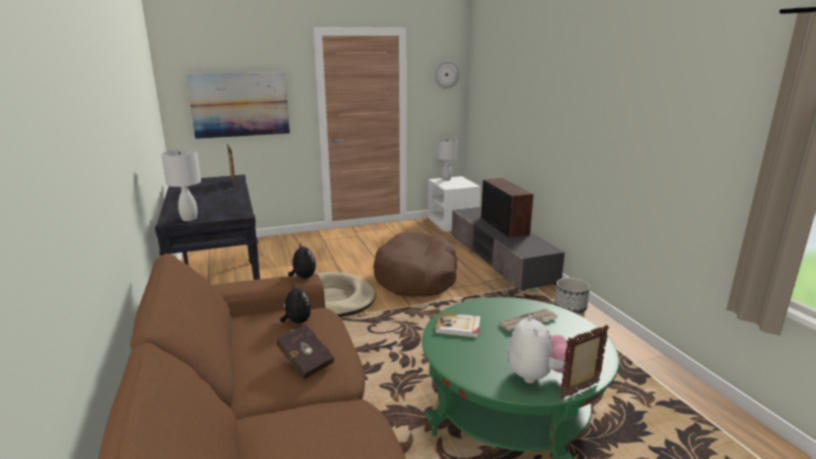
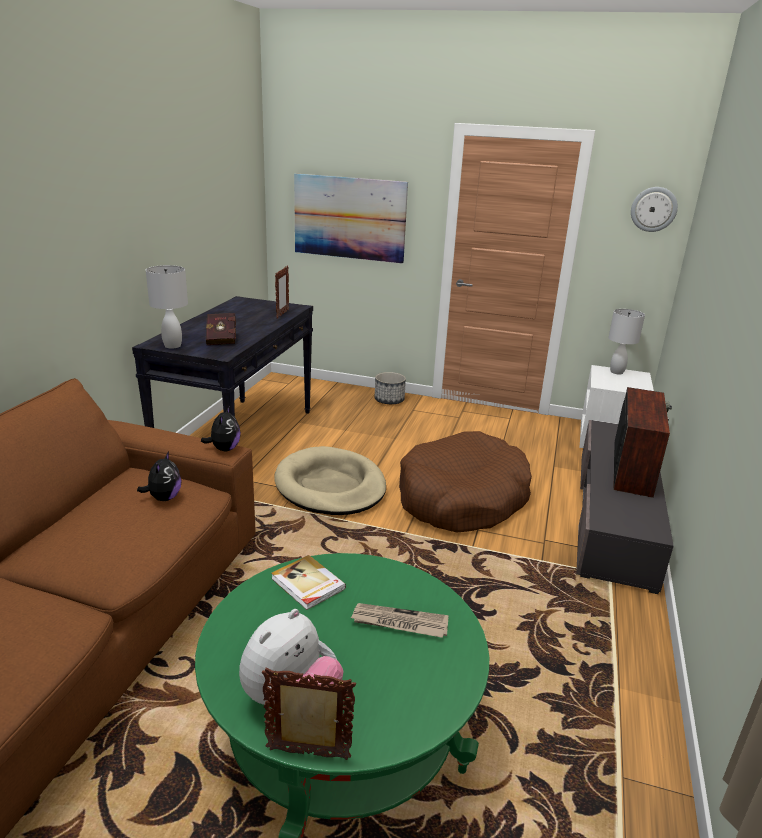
camera: 35 degrees right, 5 degrees up
red book [276,325,334,379] -> red book moved to [206,313,236,345]
planter [554,278,590,313] -> planter moved to [375,372,406,404]

